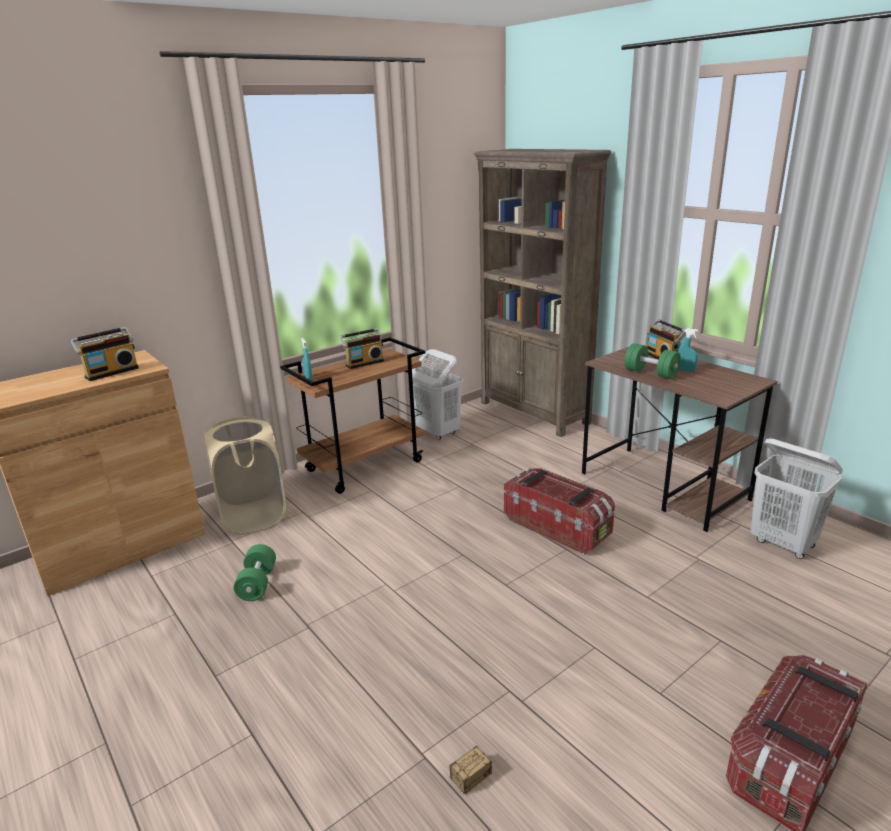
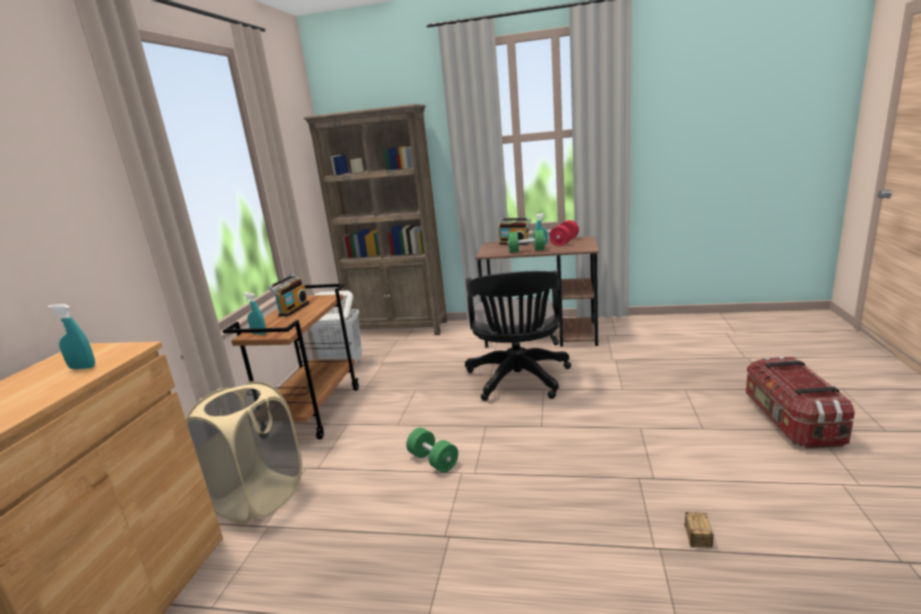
camera: 40 degrees left, 5 degrees down
radio [71,327,139,381] -> turquoise spray bottle [48,304,95,369]
green dumbbell [233,544,276,601] -> green dumbbell moved to [406,428,458,472]
storage box [504,468,615,555] -> black office chair [465,271,571,401]
white laundry basket [751,438,843,559] -> none
none -> red dumbbell [549,220,579,246]

